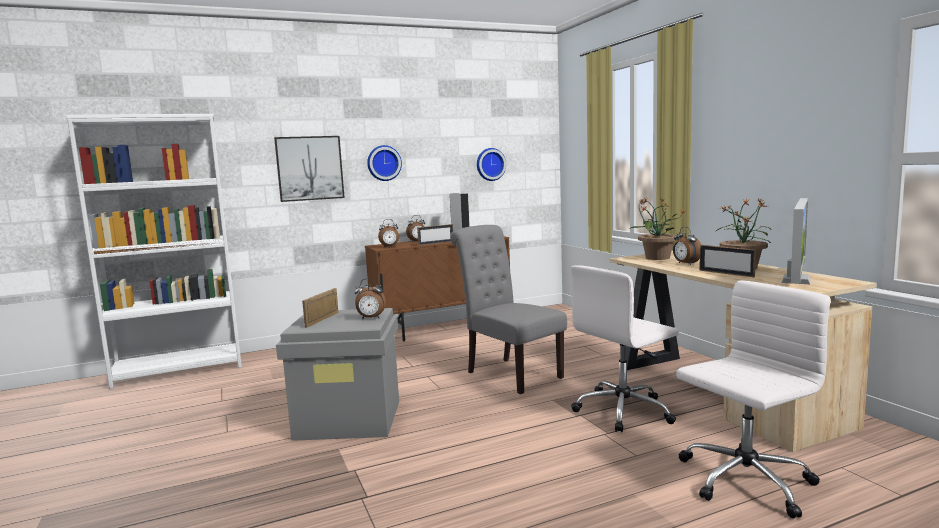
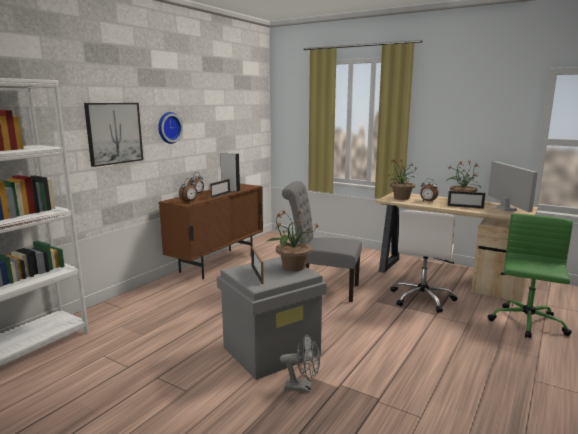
camera: 35 degrees left, 5 degrees up
alarm clock [355,278,386,319] -> potted plant [267,209,319,271]
wall clock [477,148,506,181] -> none
white office chair [676,280,830,518] -> green office chair [488,214,573,338]
none -> grey fan [280,335,320,393]

